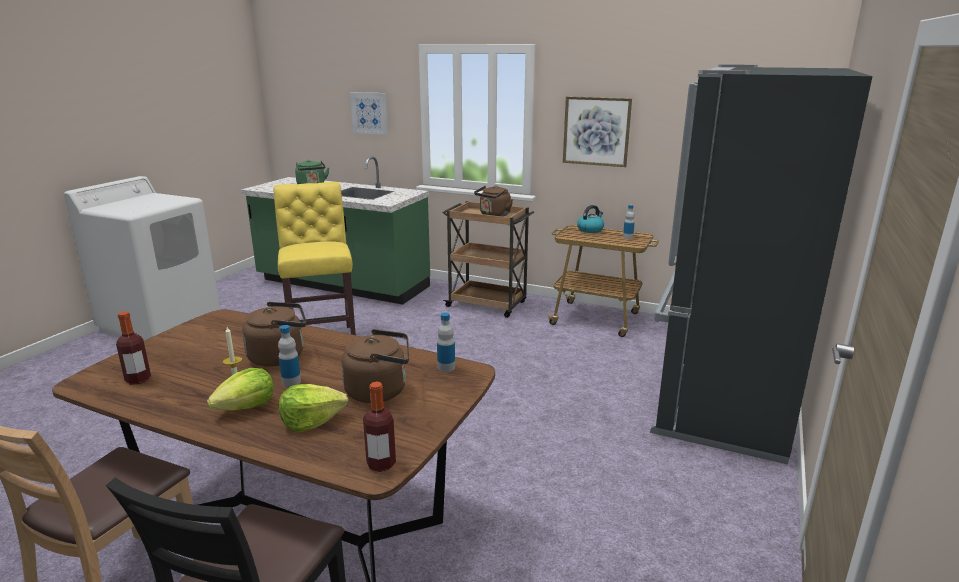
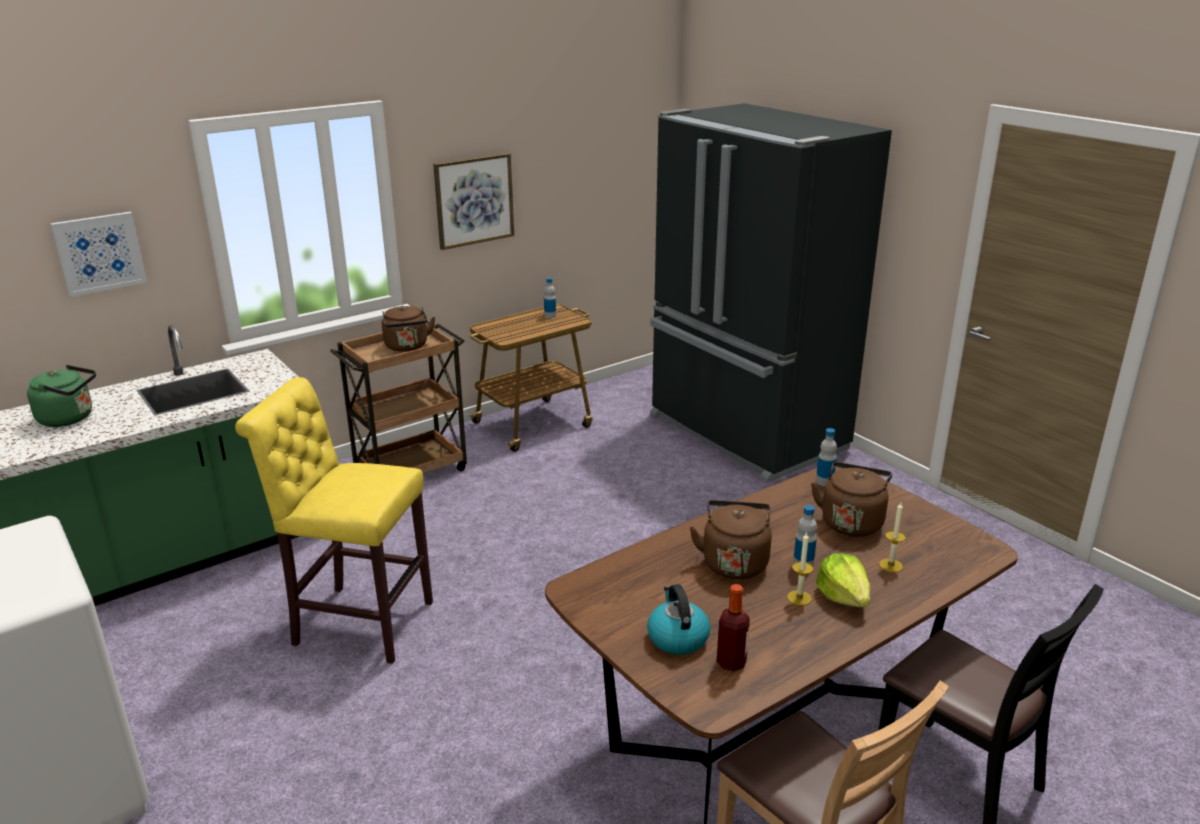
camera: 60 degrees left, 5 degrees up
lettuce [279,384,348,432] -> candle [879,502,906,573]
bottle [363,382,396,472] -> none
kettle [577,205,604,233] -> kettle moved to [647,584,710,655]

